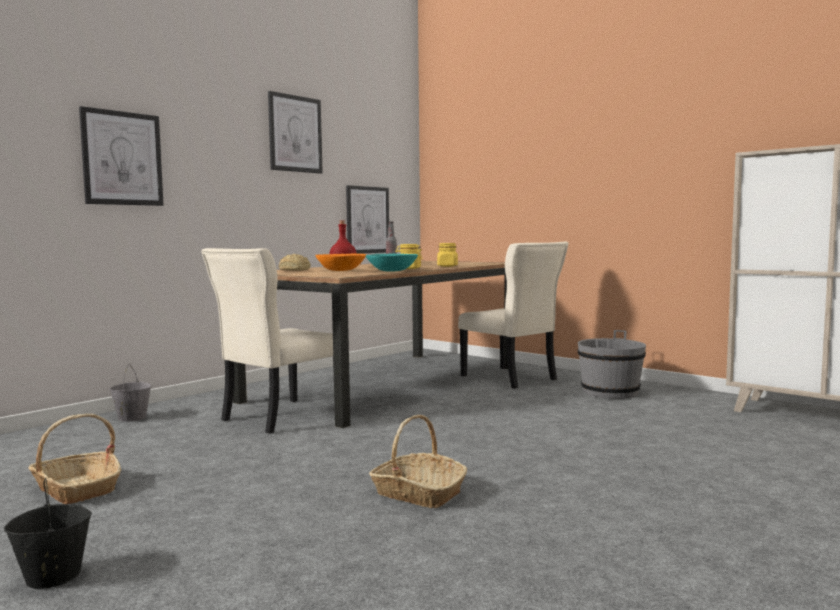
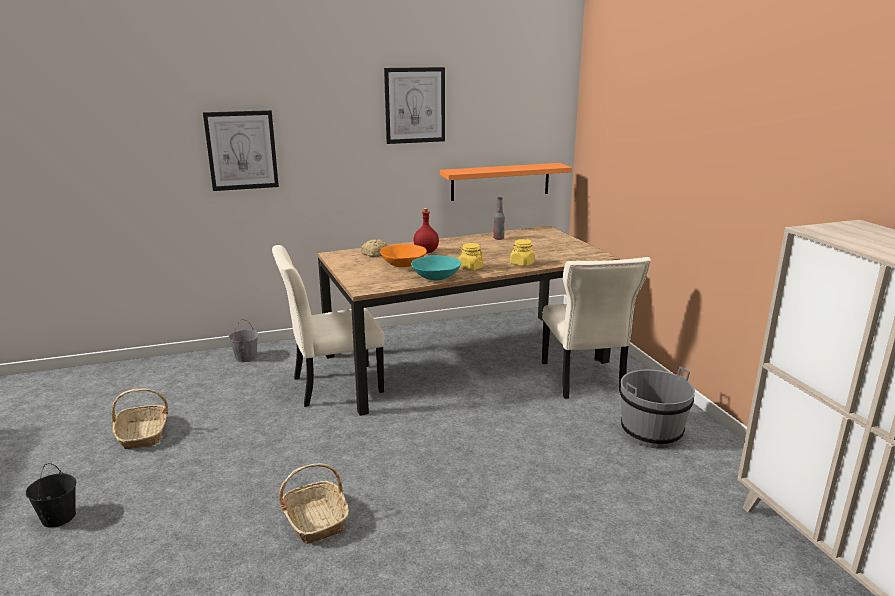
camera: 30 degrees right, 15 degrees up
picture [346,185,389,254] -> orange shelf [440,163,572,201]

